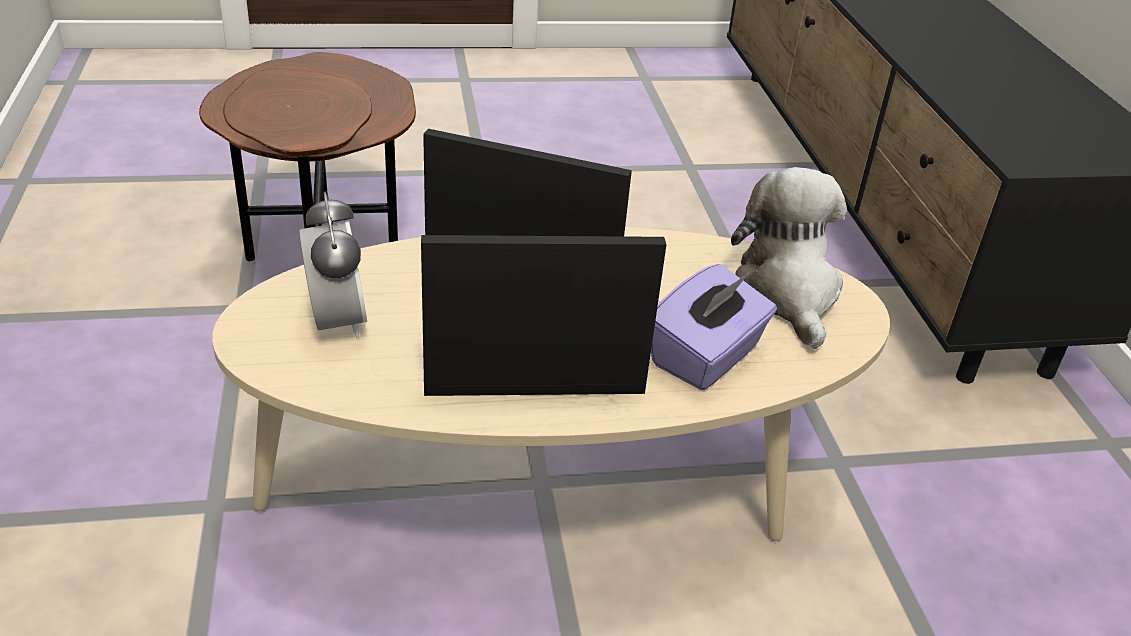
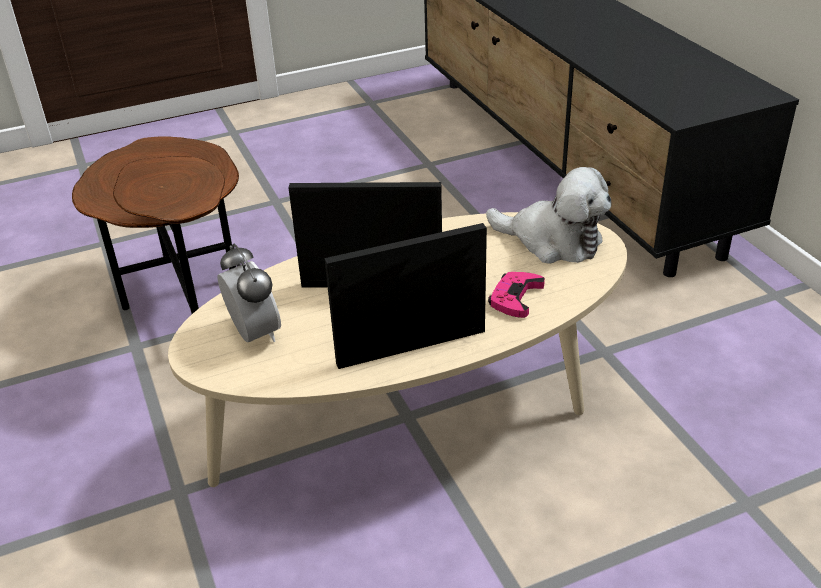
camera: 10 degrees left, 0 degrees up
purple tissue box [651,264,777,390] -> pink game controller [488,272,545,318]
plush toy [731,167,847,349] -> plush toy turned 135 degrees clockwise [486,167,612,264]

